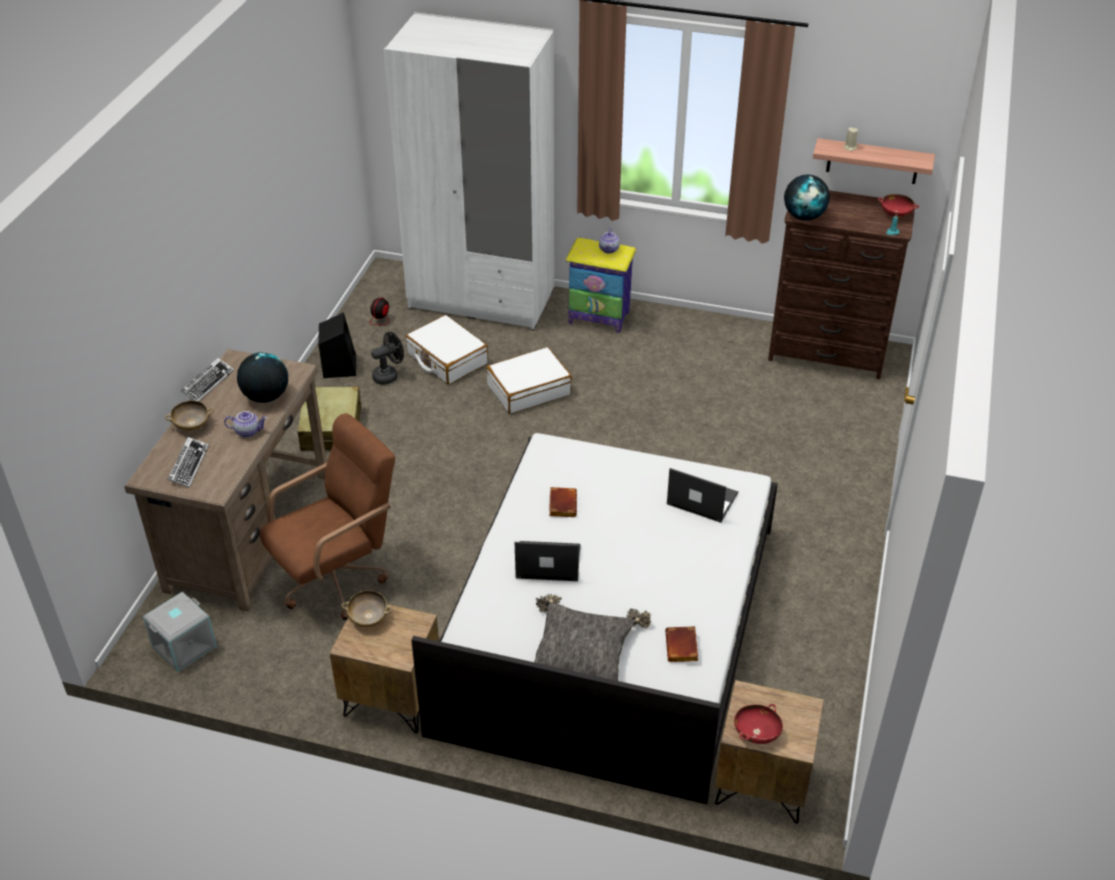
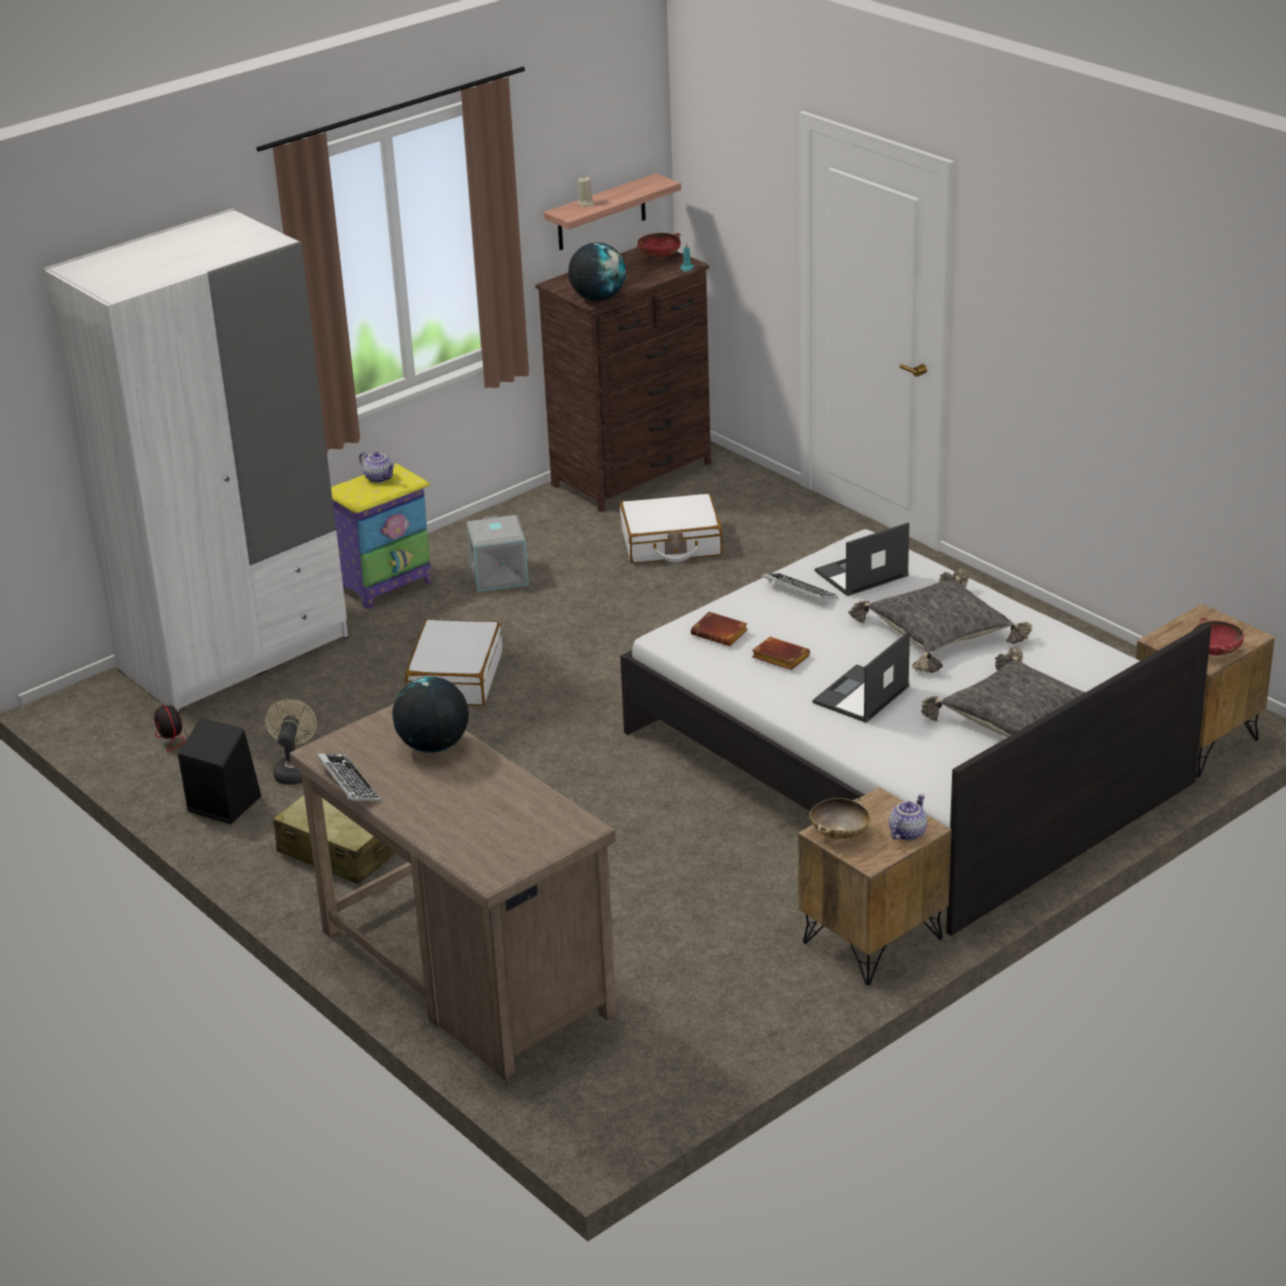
camera: 55 degrees left, 10 degrees down
grey storage box [143,591,217,672] -> grey storage box moved to [467,515,529,592]
beige bowl [165,401,214,431] -> none
keyboard [167,437,209,488] -> keyboard moved to [762,573,838,601]
teapot [224,411,267,438] -> teapot moved to [889,794,927,840]
brown office chair [260,413,395,620] -> none
black fan [371,332,404,385] -> beige fan [265,699,317,785]
white suitcase [405,315,488,385] -> white suitcase moved to [620,494,723,563]
brown book [665,626,698,662] -> brown book moved to [691,612,748,646]
none -> pillow [848,568,1032,673]

